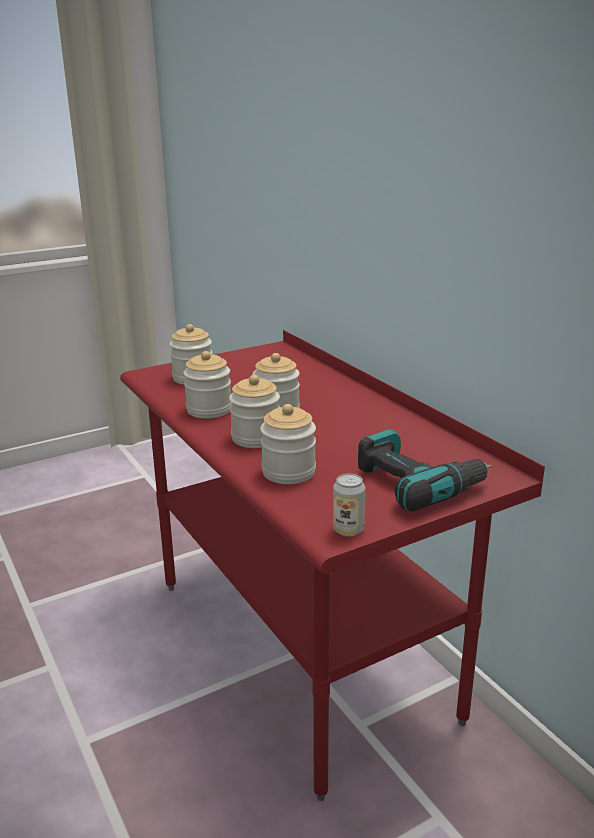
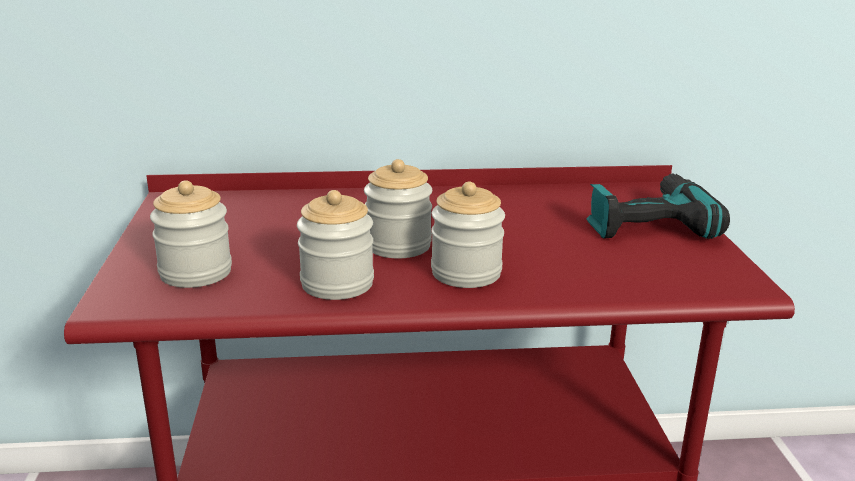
camera: 65 degrees left, 0 degrees up
jar [260,404,316,484] -> none
can [333,474,365,537] -> none

